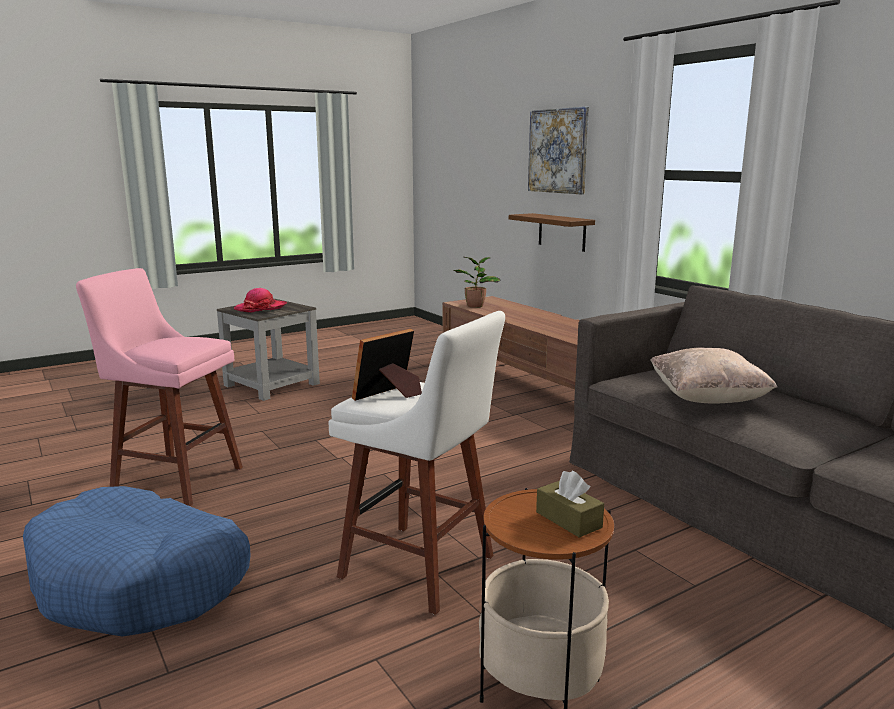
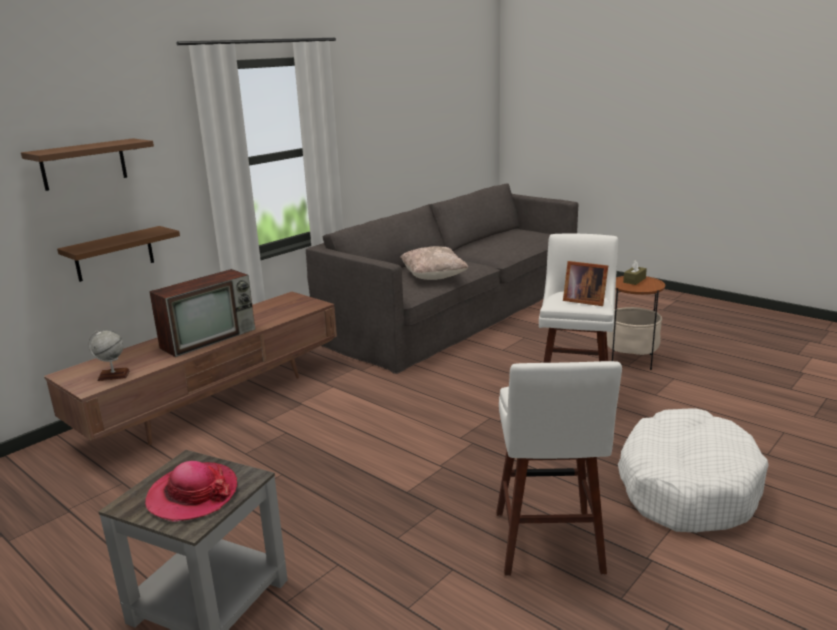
camera: 105 degrees left, 5 degrees up
blue dog bed [23,486,250,637] -> white dog bed [618,408,768,533]
pink stool [76,268,243,506] -> white stool [496,361,622,576]
potted plant [453,257,501,308] -> globe [88,330,130,381]
picture [528,107,589,194] -> brown shelf [21,139,154,191]
none -> television [149,269,255,357]

